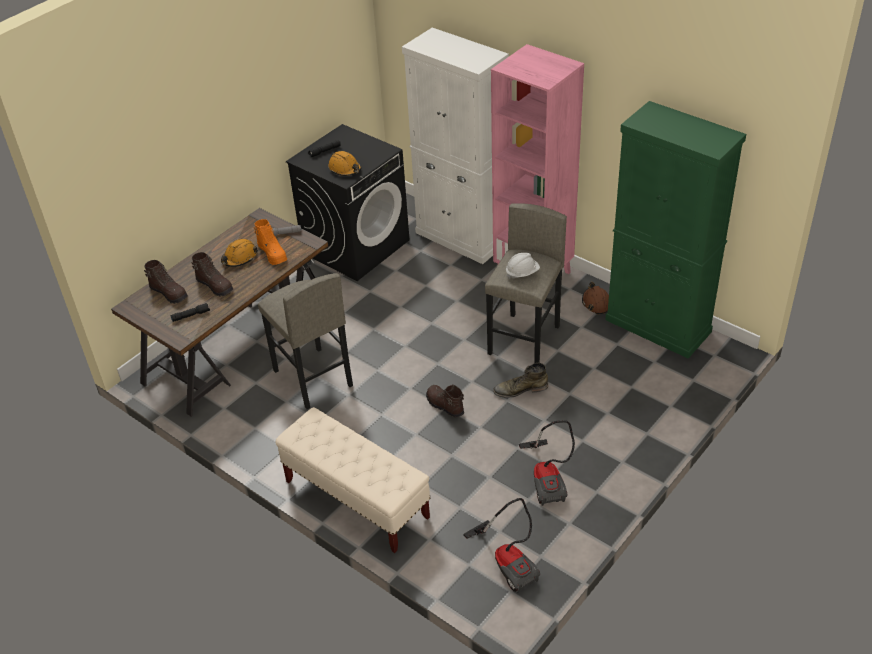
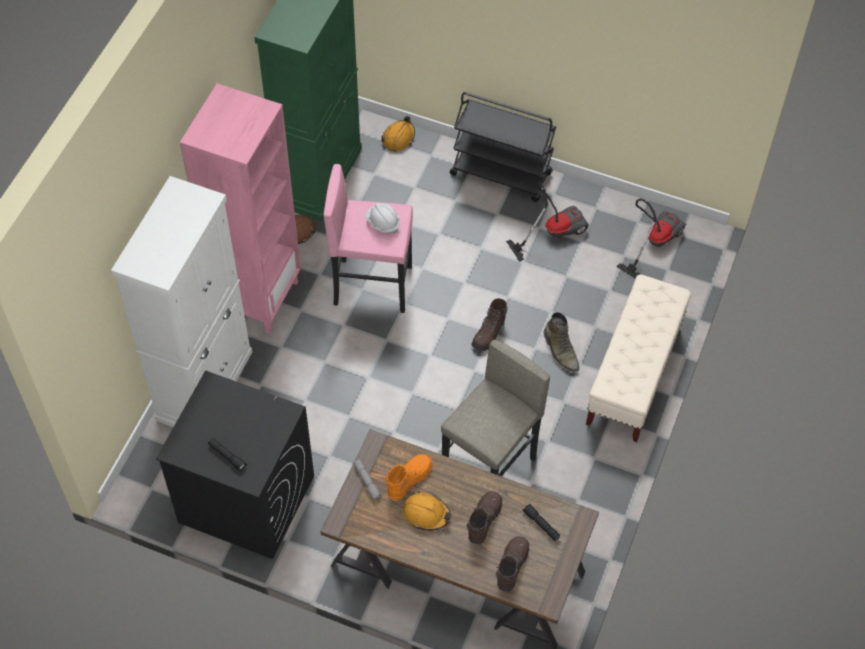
camera: 110 degrees left, 15 degrees up
orange hard hat [328,151,361,176] -> orange hard hat moved to [381,116,415,151]
grey stool [485,203,567,363] -> pink stool [324,164,413,313]
green boot [493,363,548,398] -> green boot moved to [544,312,580,373]
none -> black cart [450,92,556,202]

